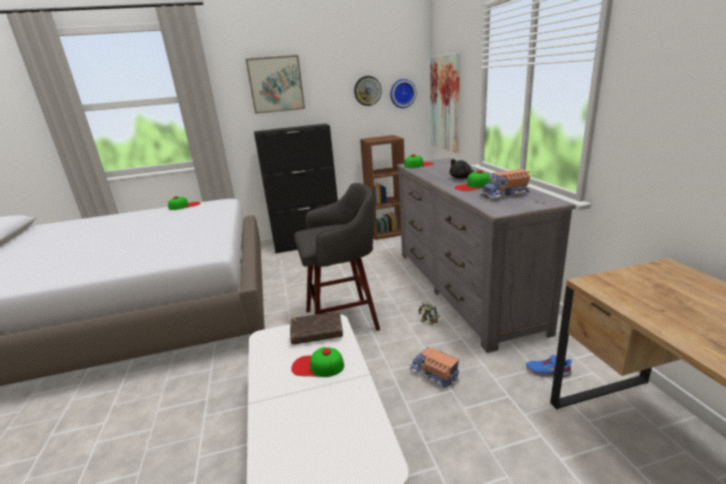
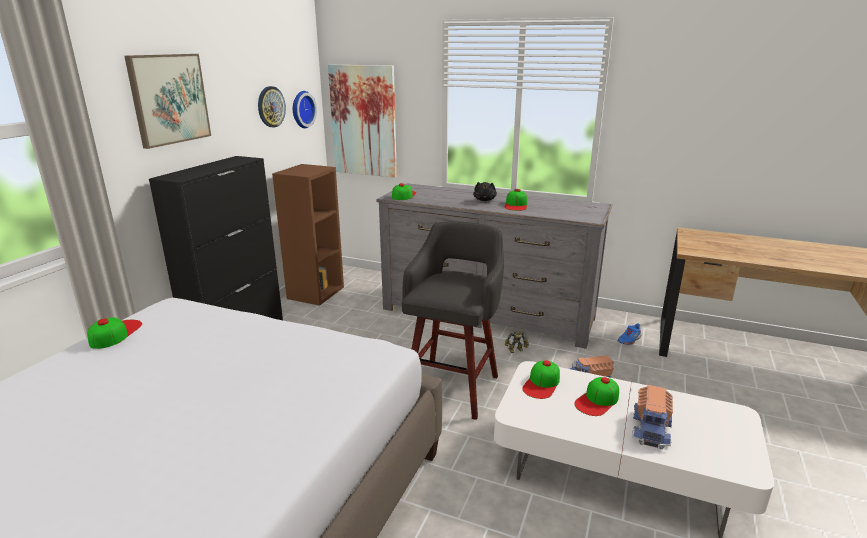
camera: 55 degrees left, 0 degrees up
brown book [290,311,343,345] -> cap [522,360,560,399]
toy truck [480,169,530,200] -> toy truck moved to [632,385,673,449]

